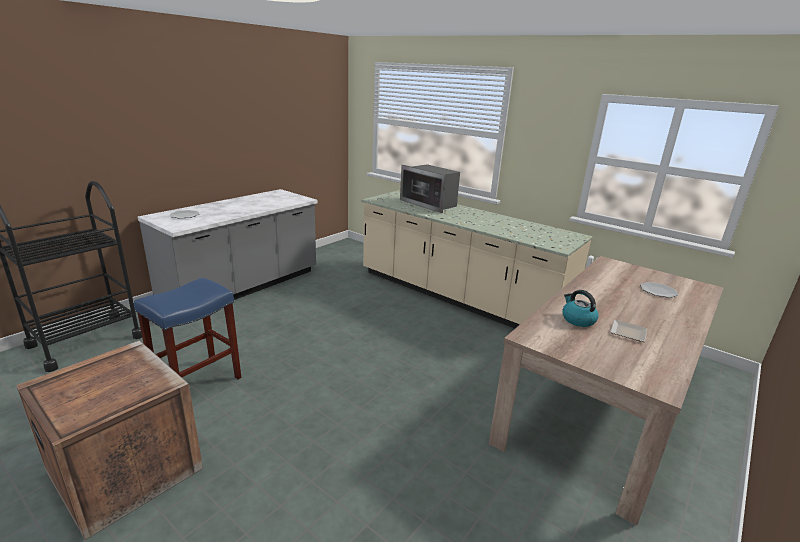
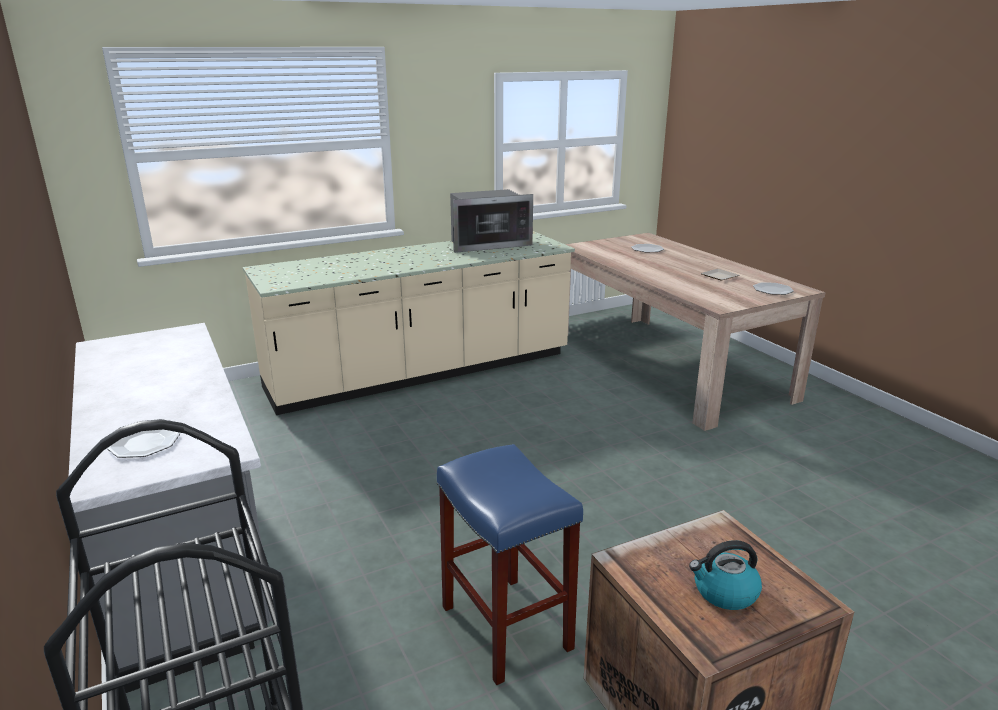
camera: 65 degrees left, 0 degrees up
microwave [400,164,460,213] -> microwave moved to [450,189,533,253]
kettle [562,290,598,327] -> kettle moved to [689,540,762,610]
none -> plate [753,282,794,295]

